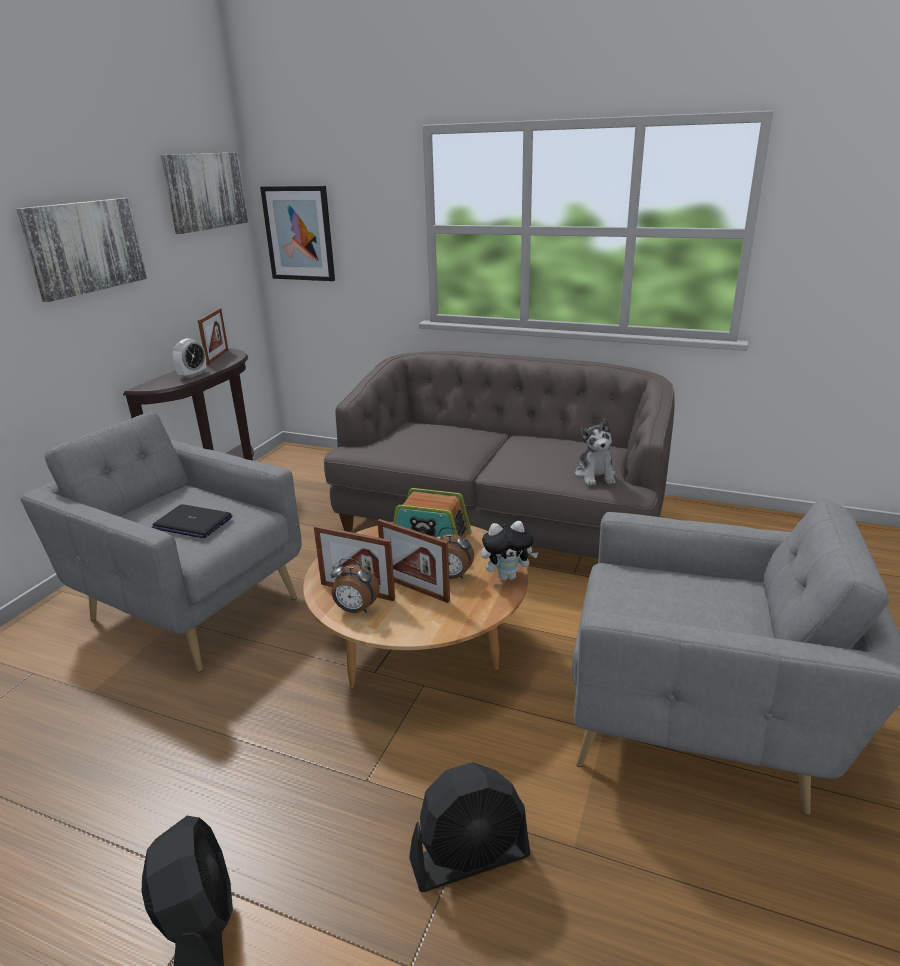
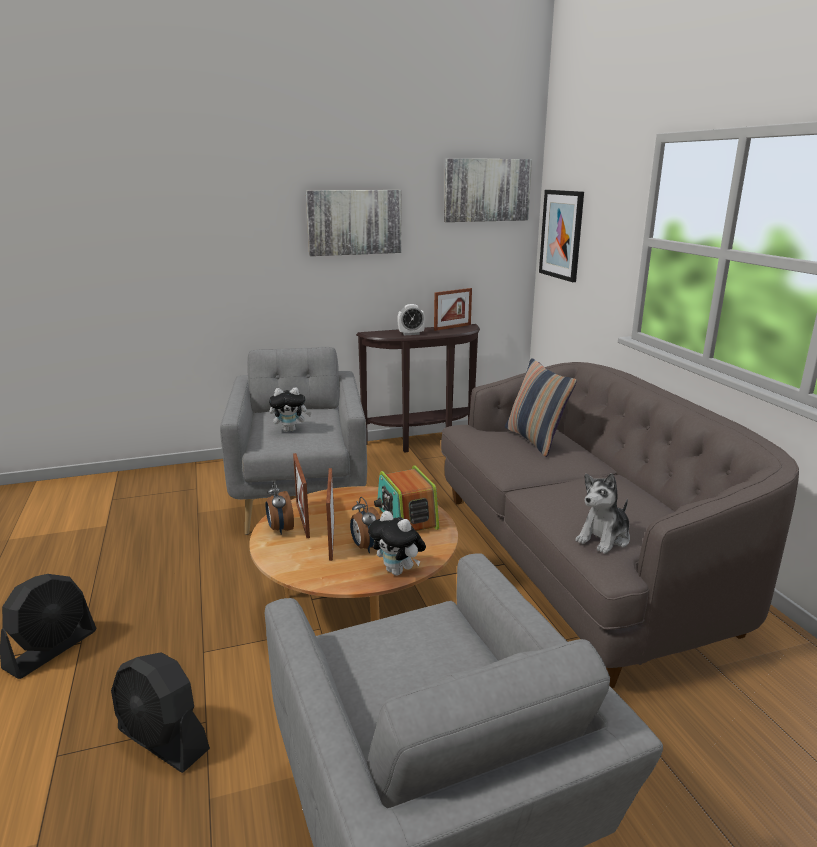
camera: 50 degrees right, 5 degrees down
laptop [152,504,232,538] -> plush toy [269,387,312,432]
none -> pillow [505,358,577,457]

